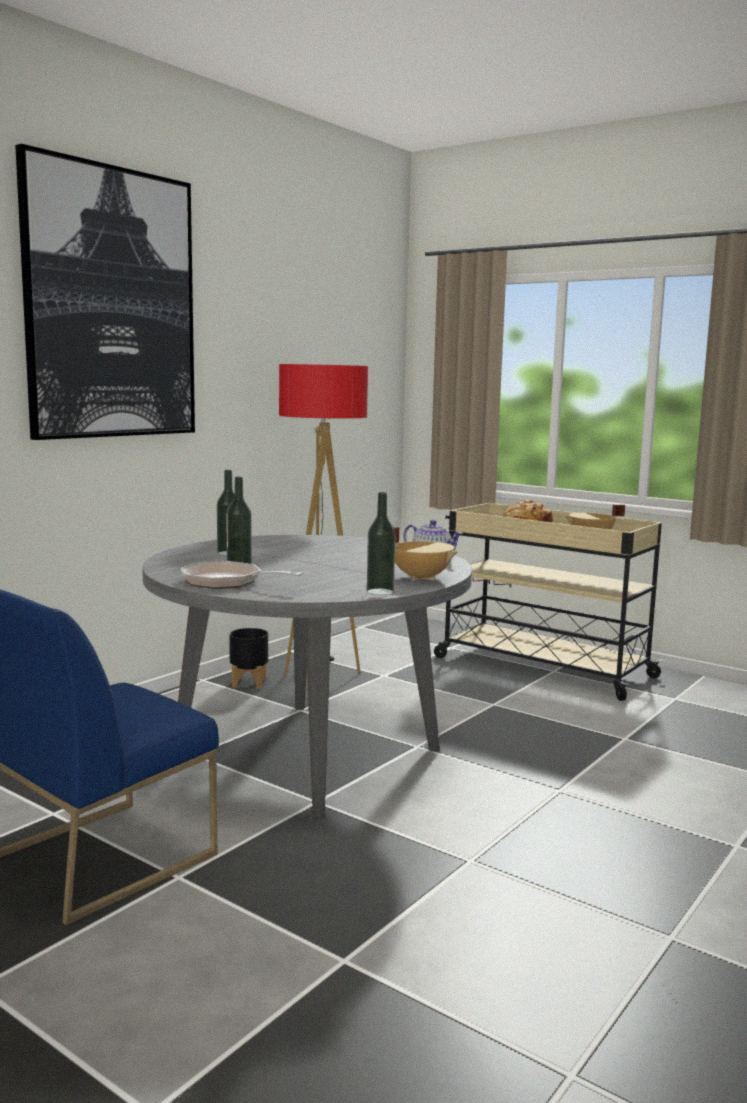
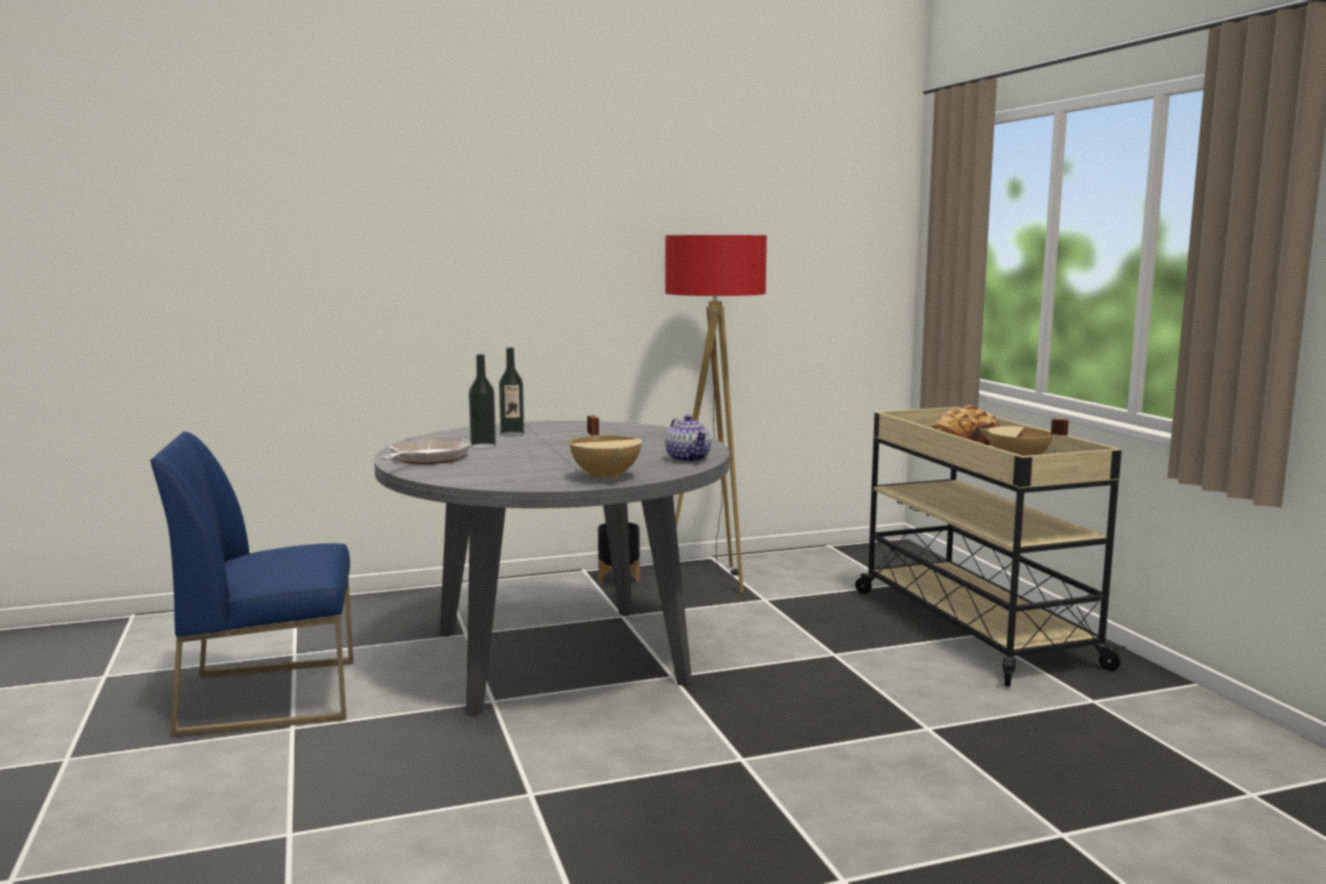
camera: 35 degrees right, 0 degrees up
picture [15,144,195,440] -> none
frying pan [181,561,304,589] -> frying pan turned 45 degrees clockwise [379,438,472,464]
bottle [367,492,395,595] -> none

